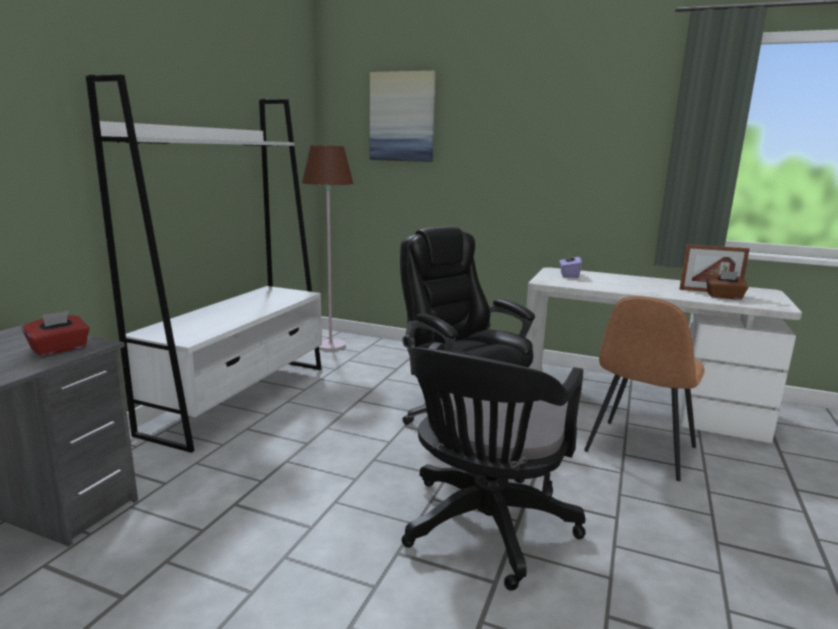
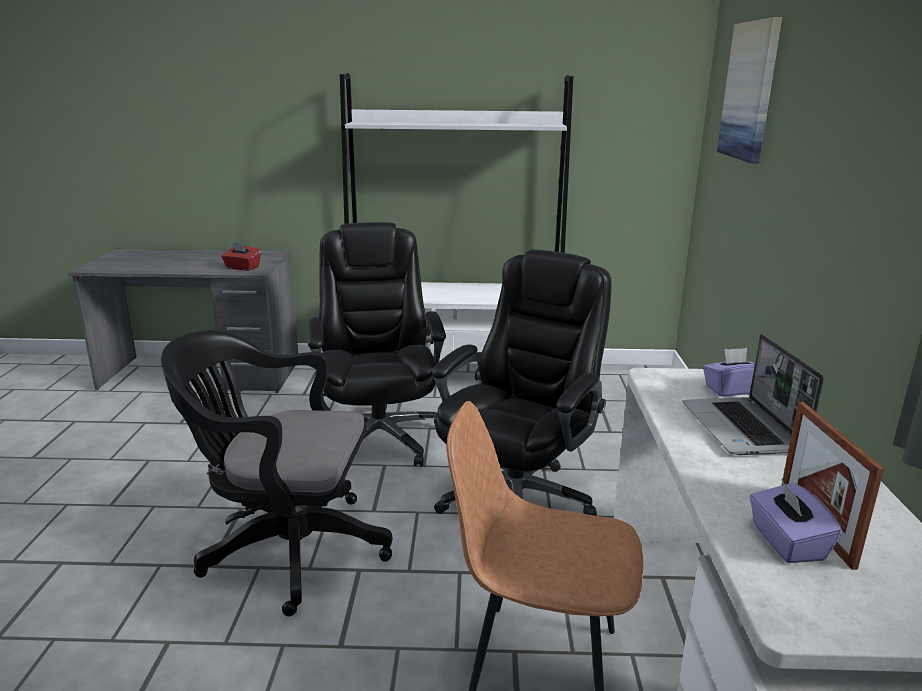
camera: 70 degrees right, 5 degrees up
brown floor lamp [302,145,354,351] -> none
brown tissue box [706,271,749,300] -> purple tissue box [749,479,842,563]
none -> black office chair [308,222,446,467]
none -> laptop [683,334,824,455]

